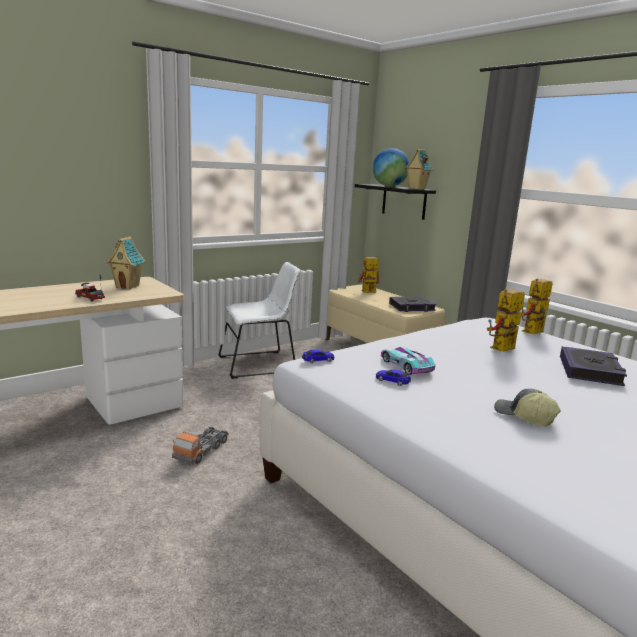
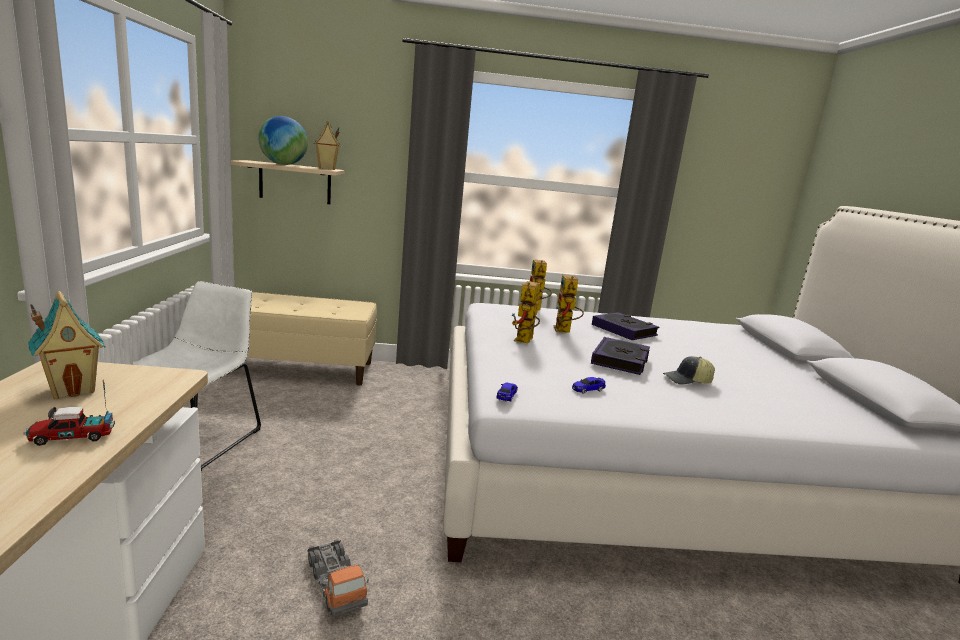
camera: 55 degrees left, 0 degrees up
black shelf [355,184,436,220] -> beige shelf [231,160,344,204]
toy robot [358,256,379,293] -> toy robot moved to [512,281,540,343]
toy car [381,346,435,375] -> none
book [389,297,436,312] -> book moved to [591,337,650,375]

